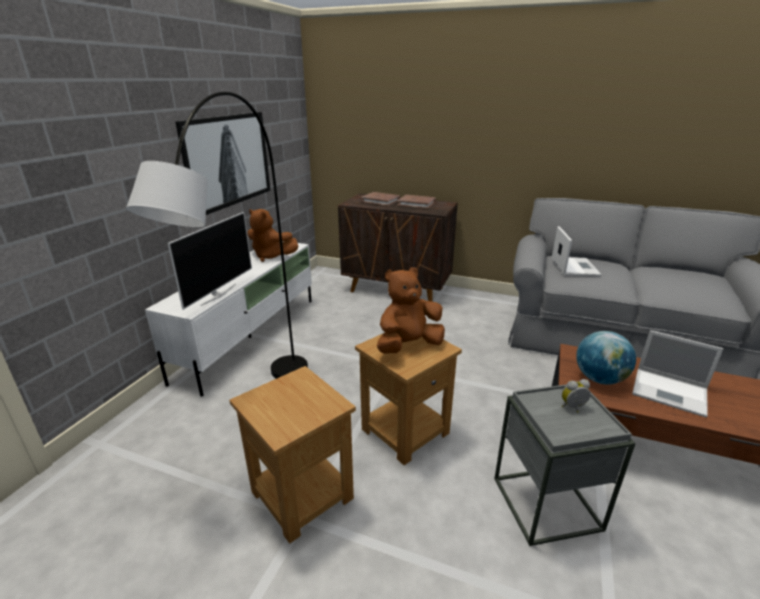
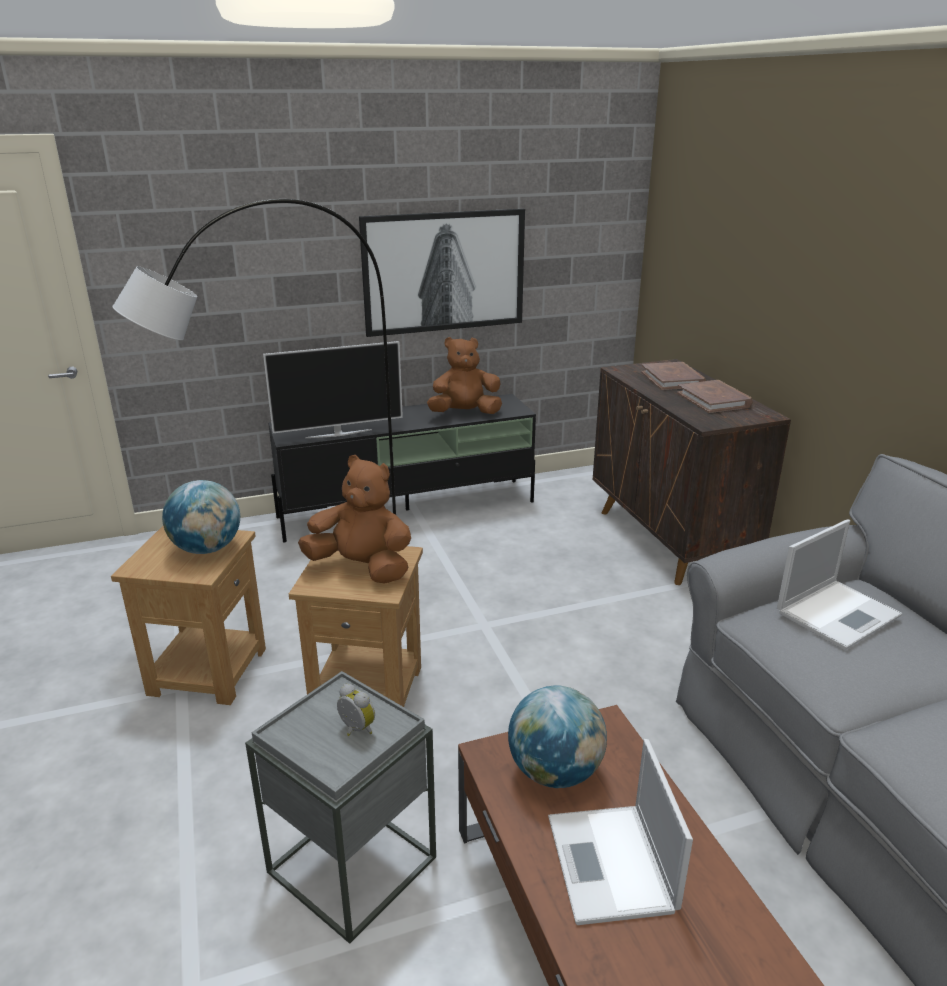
camera: 50 degrees right, 0 degrees up
white tv stand [145,241,312,397] -> black tv stand [268,394,536,543]
brown plush toy [247,209,298,262] -> brown plush toy turned 90 degrees clockwise [427,337,502,414]
none -> globe [162,480,240,554]

